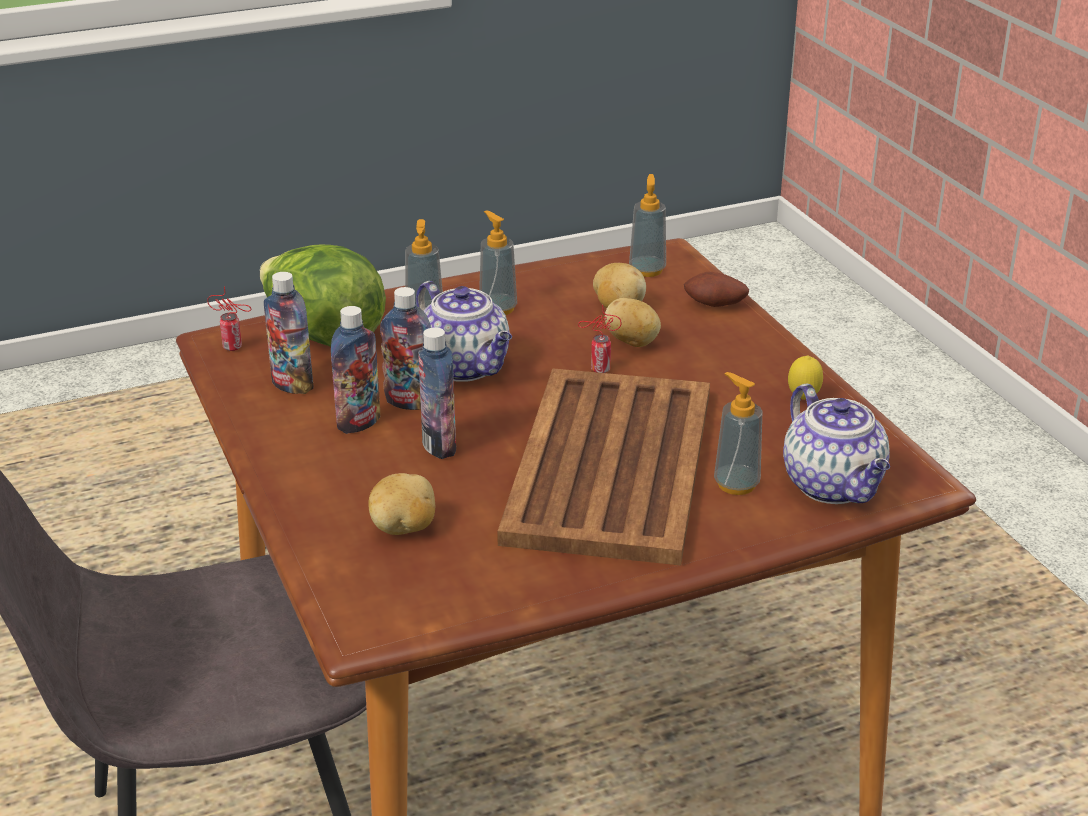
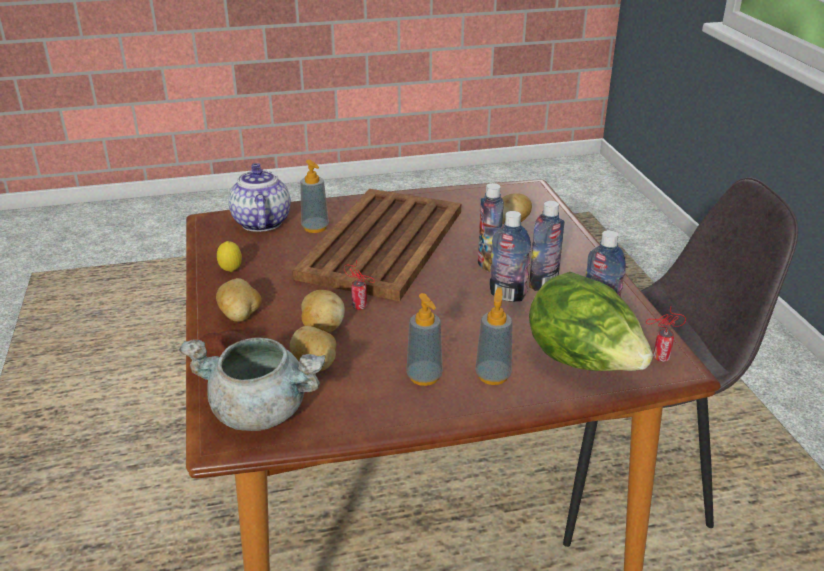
camera: 170 degrees left, 0 degrees up
teapot [416,281,512,382] -> none
soap dispenser [629,174,666,277] -> grey cooking pot [179,338,325,431]
none -> potato [216,278,262,322]

